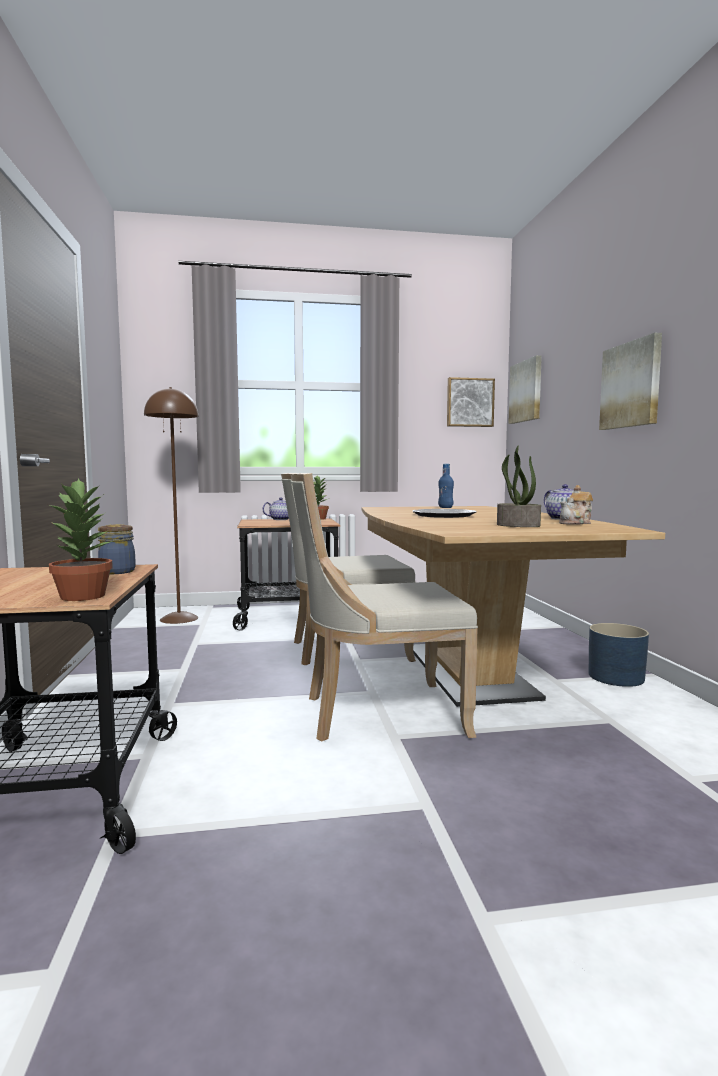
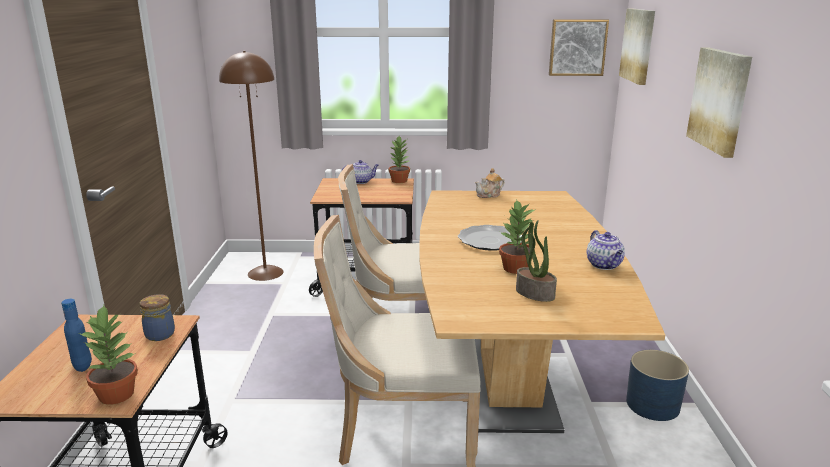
camera: 10 degrees right, 15 degrees up
blue bottle [438,464,454,508] -> blue bottle moved to [61,299,92,372]
teapot [559,485,593,525] -> teapot moved to [475,168,505,198]
none -> potted plant [499,200,536,274]

